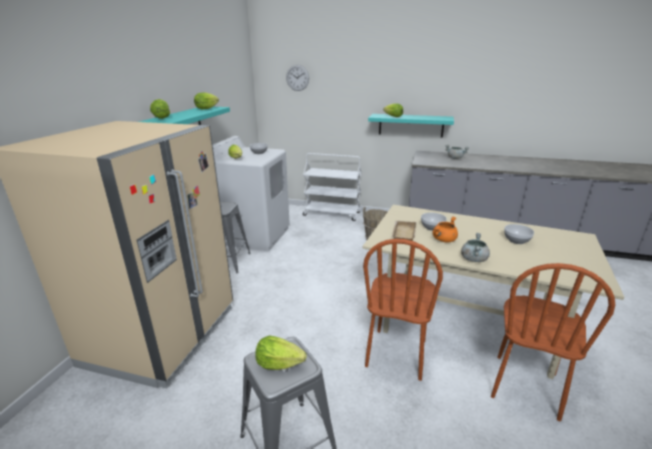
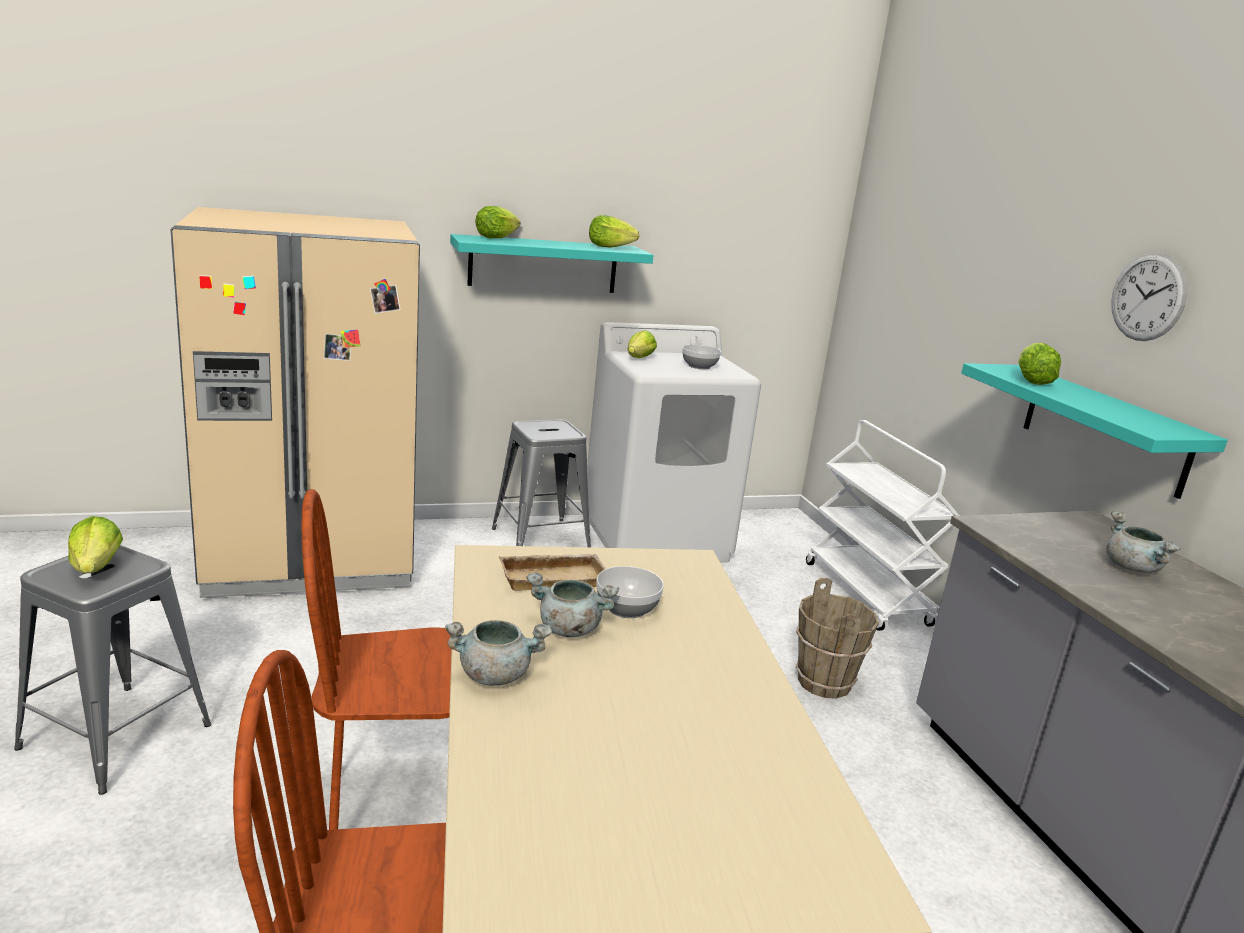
camera: 55 degrees right, 5 degrees down
wall clock [286,65,309,91] -> wall clock moved to [1111,253,1188,341]
orange cooking pot [433,217,458,242] -> grey cooking pot [526,573,619,637]
bowl [504,224,534,244] -> none

